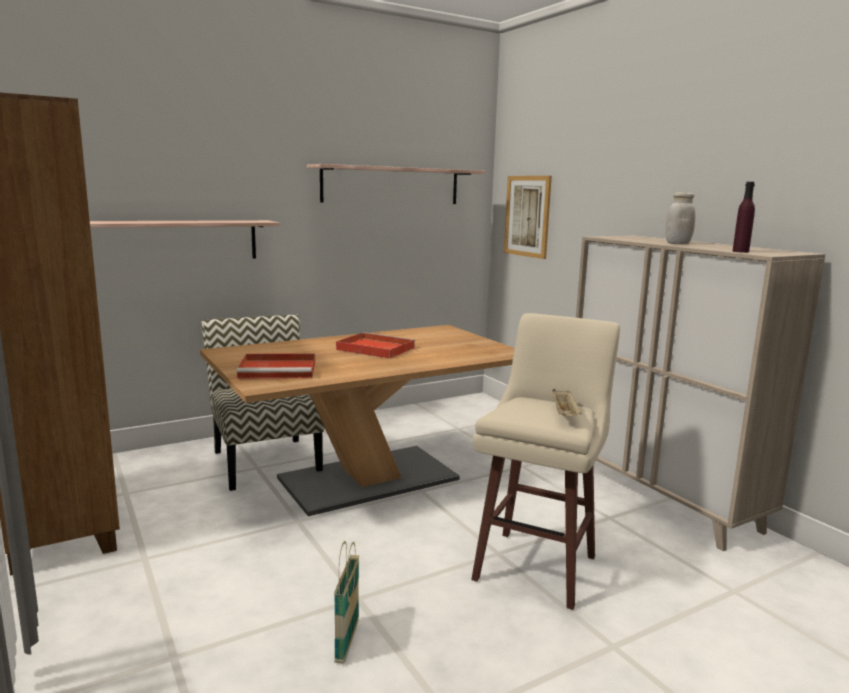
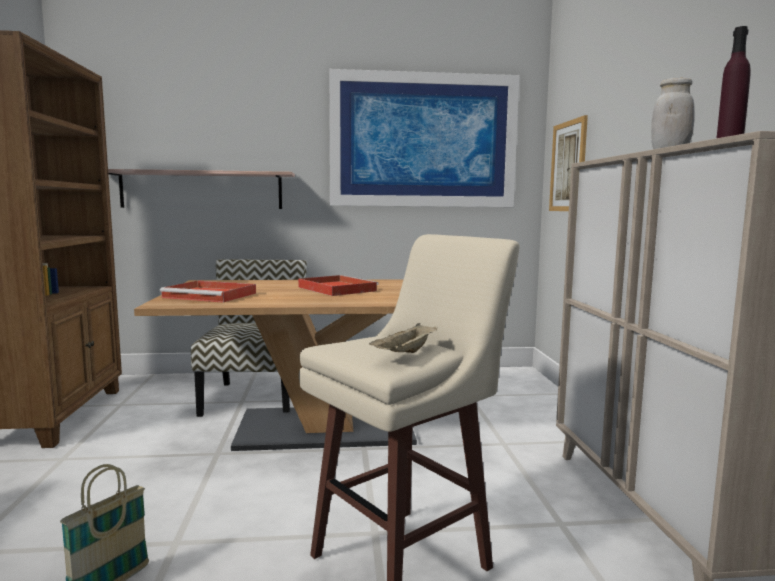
camera: 25 degrees right, 5 degrees down
shelf [307,164,485,204] -> picture [329,69,519,207]

